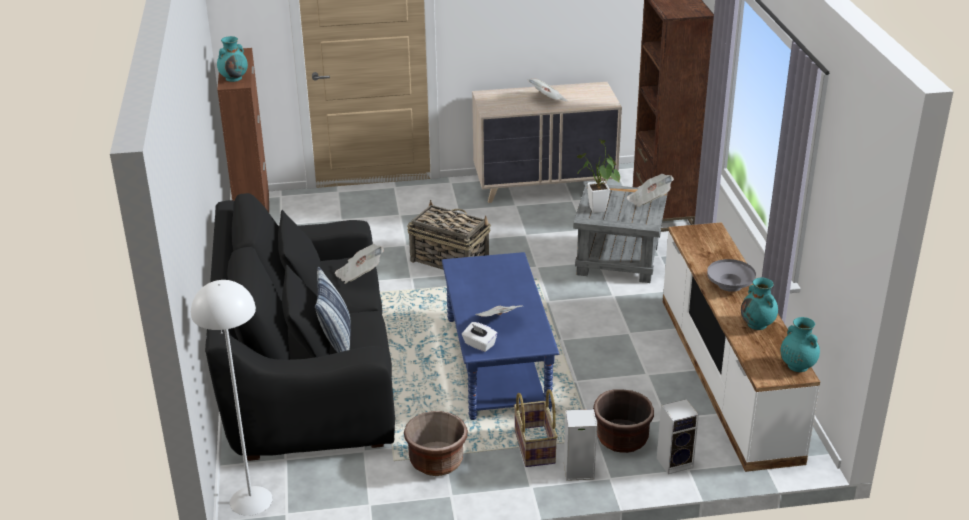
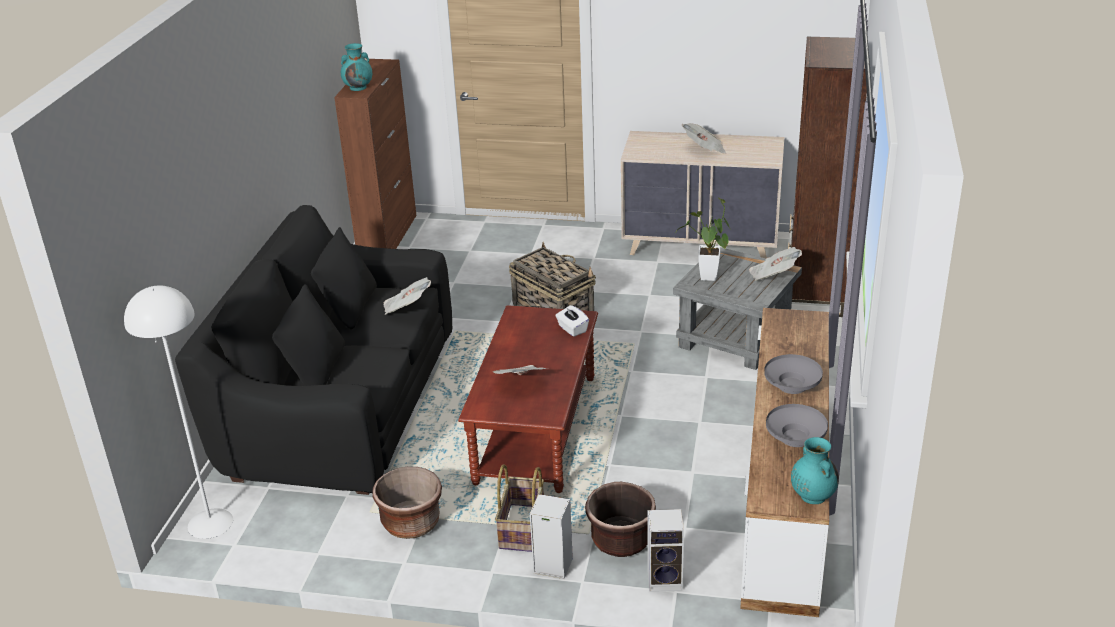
camera: 20 degrees right, 0 degrees up
pillow [315,267,351,353] -> none
blue coffee table [442,252,560,420] -> brown coffee table [458,305,598,493]
white tissue box [462,322,497,352] -> white tissue box moved to [555,305,589,337]
turquoise vase [741,278,778,330] -> grey bowl [766,404,828,447]

